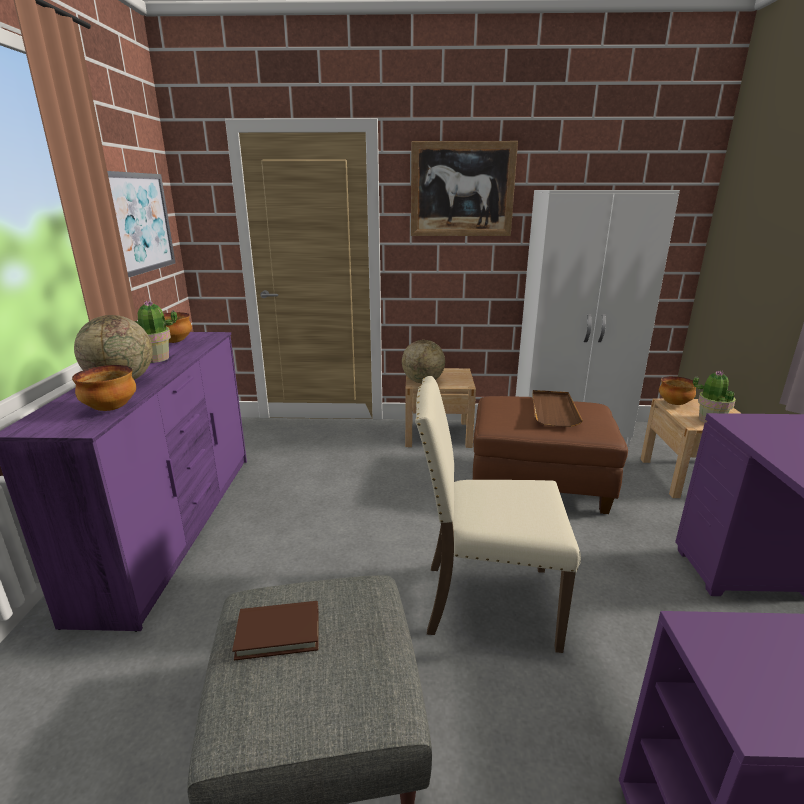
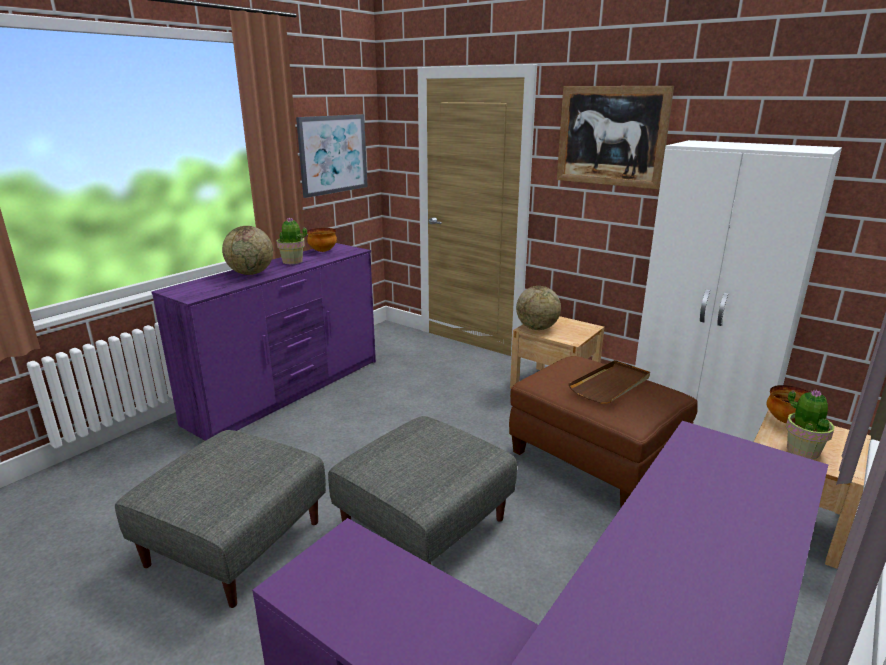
camera: 35 degrees right, 0 degrees up
bowl [72,365,136,411] -> none
brown book [232,601,318,660] -> none
beige chair [415,376,581,653] -> grey ottoman [328,416,517,564]

